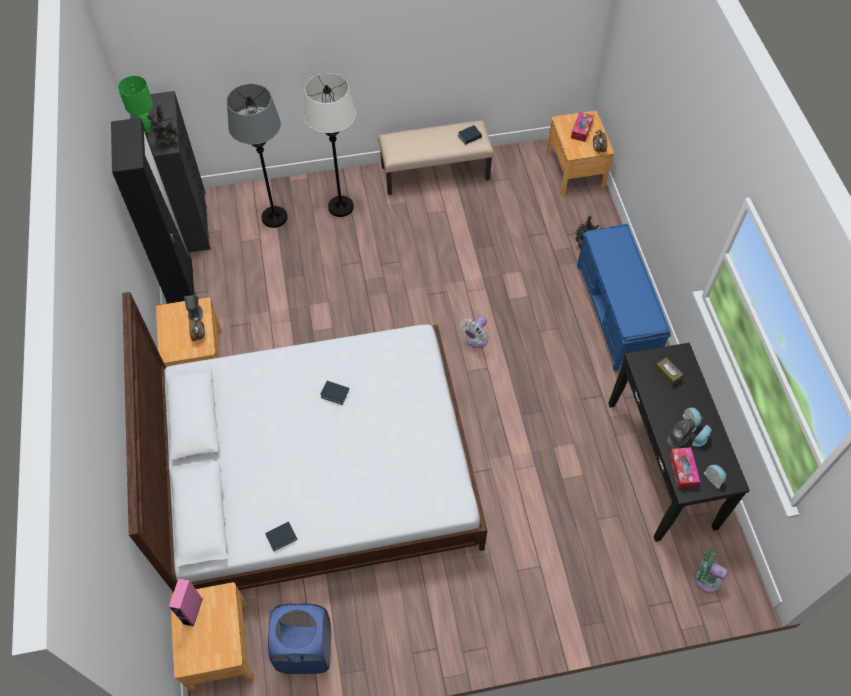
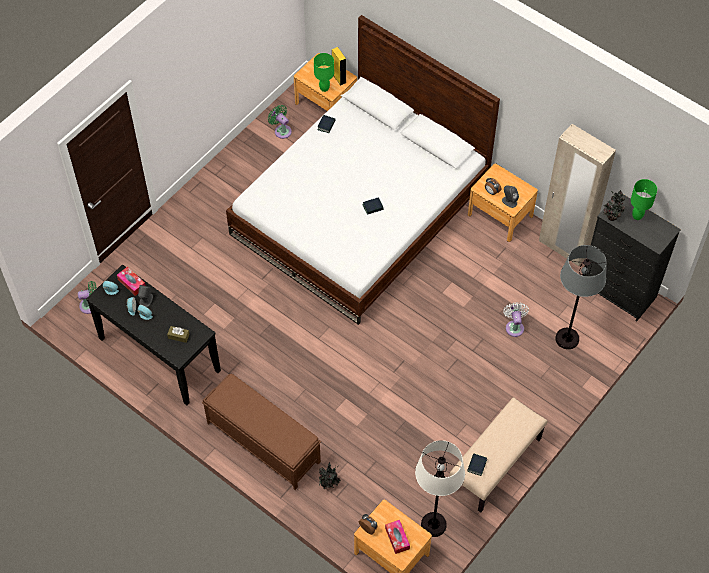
camera: 140 degrees right, 0 degrees up
black wardrobe [111,118,195,304] -> beige wardrobe [539,124,616,266]
pink speaker [169,578,203,627] -> yellow speaker [332,47,346,86]
blue laundry basket [268,603,331,674] -> green fan [268,105,292,139]
white floor lamp [304,73,356,217] -> white floor lamp moved to [415,440,465,537]
white fan [460,316,488,348] -> white fan moved to [503,302,529,337]
blue bench [577,224,671,371] -> brown bench [202,374,321,490]
none -> green table lamp [314,53,334,92]

